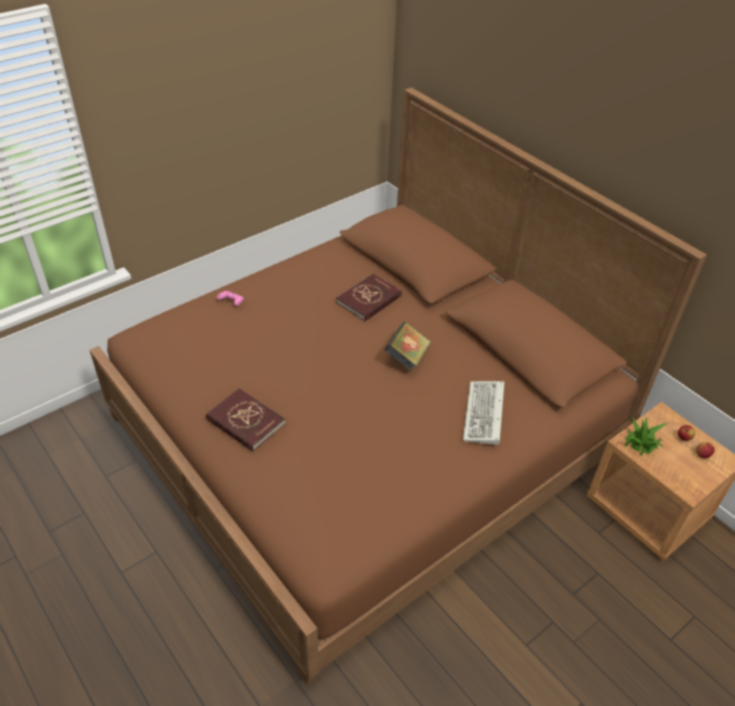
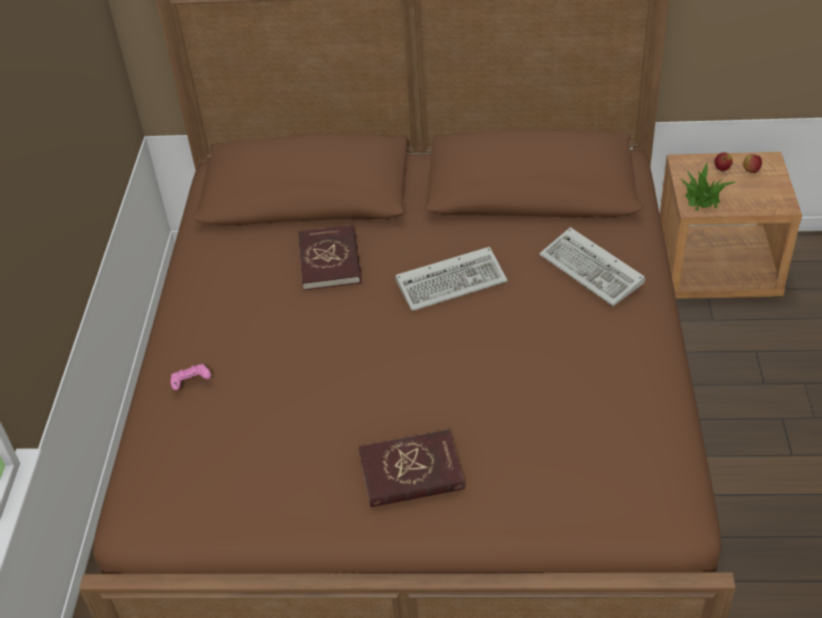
camera: 45 degrees left, 0 degrees up
book [384,322,430,371] -> keyboard [395,247,508,311]

